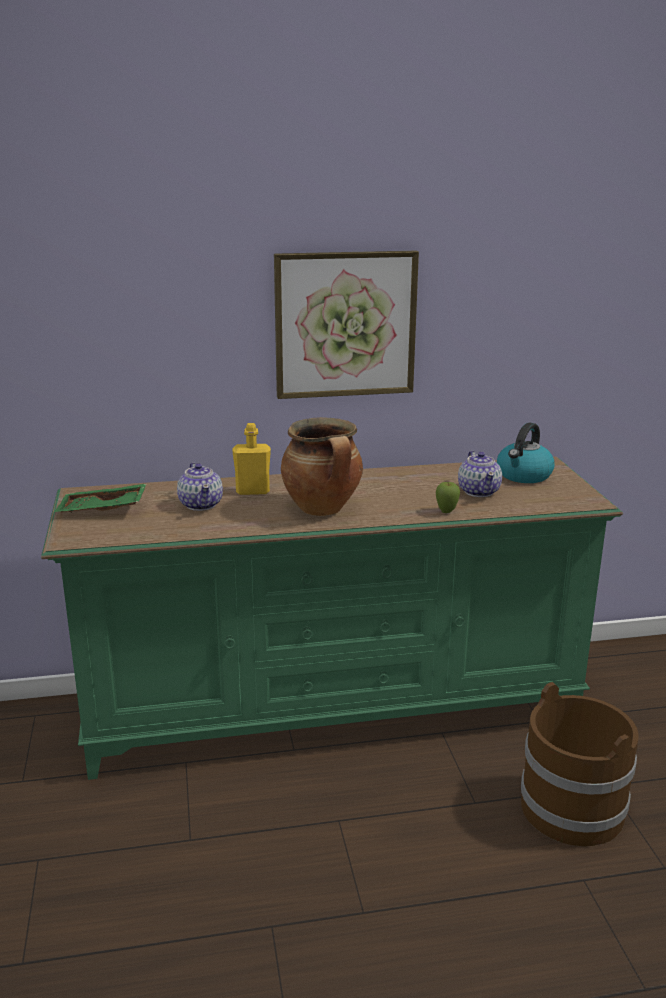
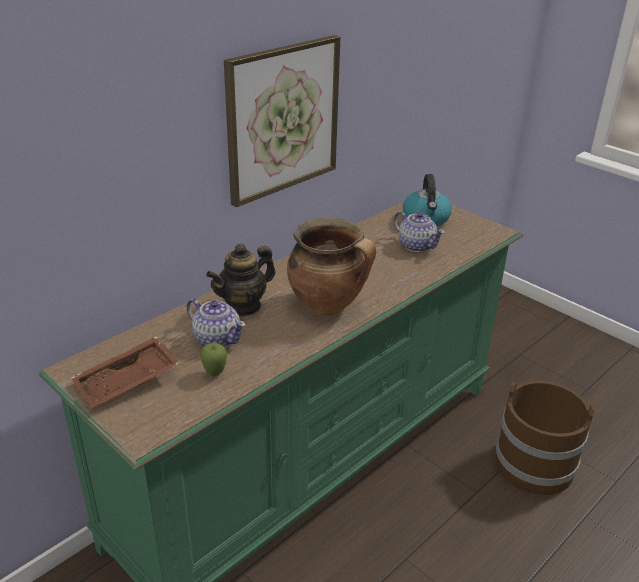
camera: 35 degrees left, 10 degrees up
green tray [54,483,147,513] -> brown tray [71,336,180,408]
yellow bottle [232,423,271,495] -> teapot [206,243,276,317]
apple [436,482,460,513] -> apple moved to [200,343,227,376]

